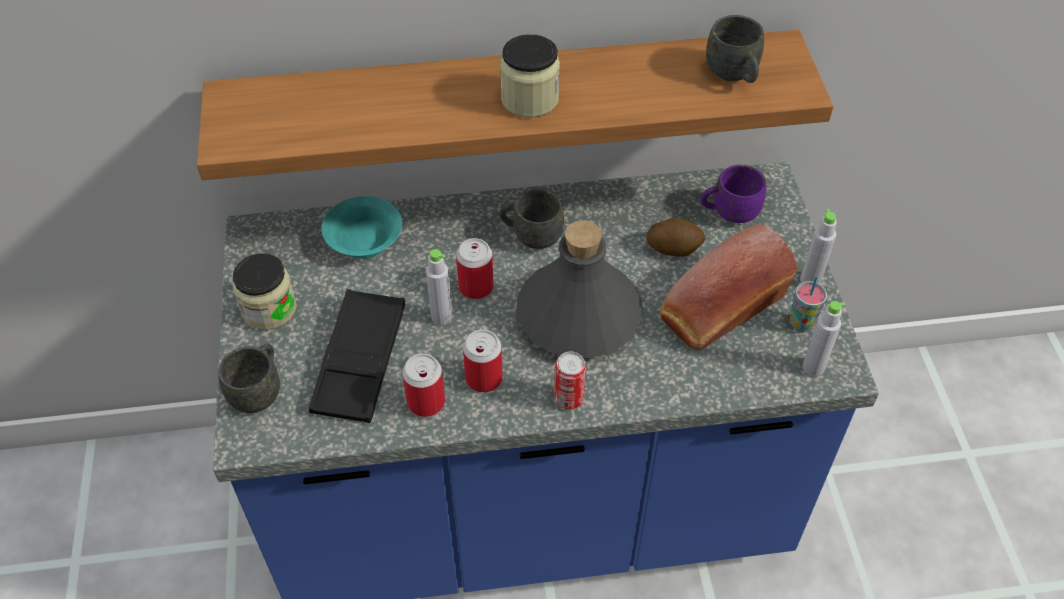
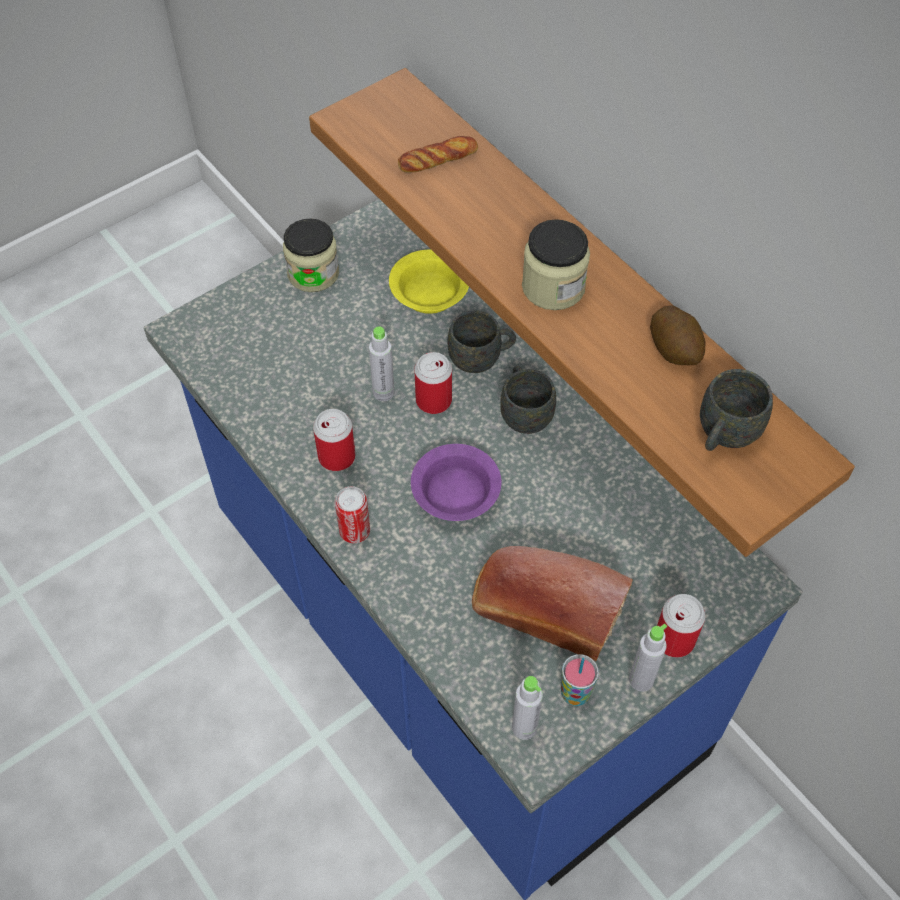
camera: 60 degrees right, 5 degrees up
grey mug [218,343,280,413] -> grey mug moved to [448,310,516,373]
black tray [309,289,405,423] -> none
turquoise bowl [322,196,402,258] -> yellow bowl [389,250,469,314]
can [402,353,445,417] -> can moved to [657,594,705,658]
grey bottle [516,220,642,358] -> purple bowl [411,444,501,521]
potato [646,218,706,257] -> potato moved to [650,305,706,366]
purple mug [701,165,766,223] -> none
none -> bread [398,136,478,173]

